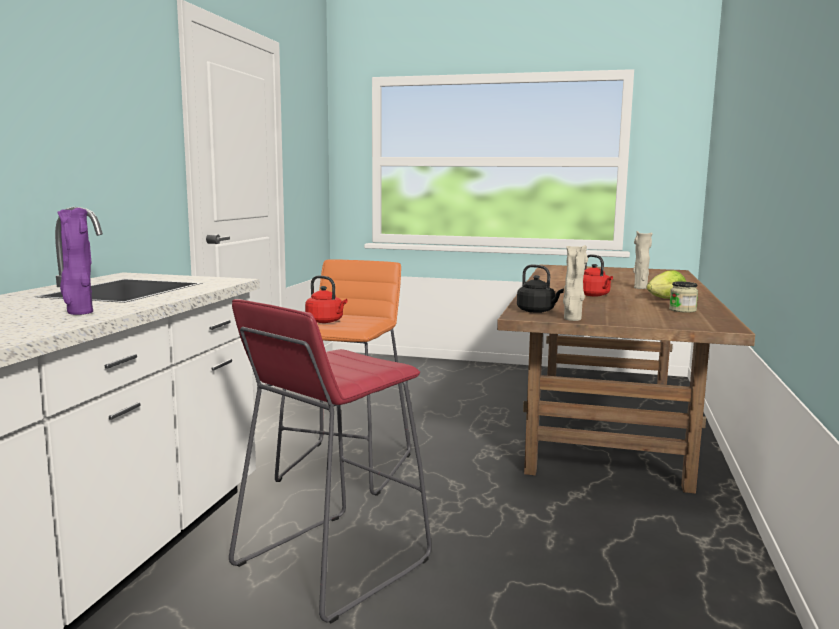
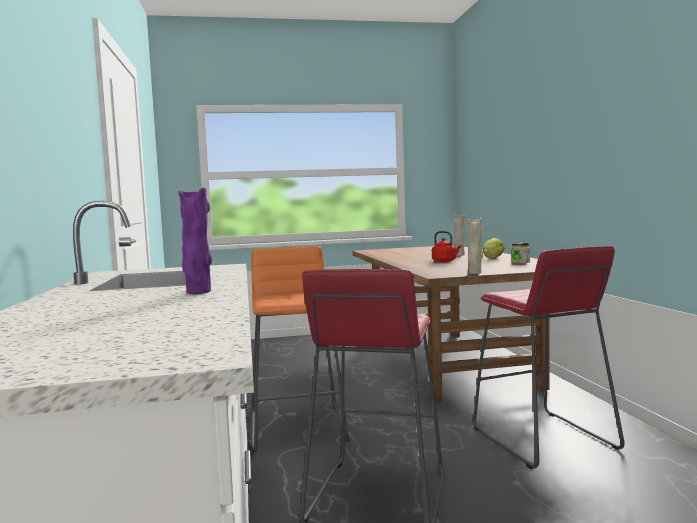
camera: 25 degrees left, 5 degrees down
red kettle [305,276,347,323] -> none
black kettle [517,264,564,313] -> none
none -> red stool [473,246,625,469]

